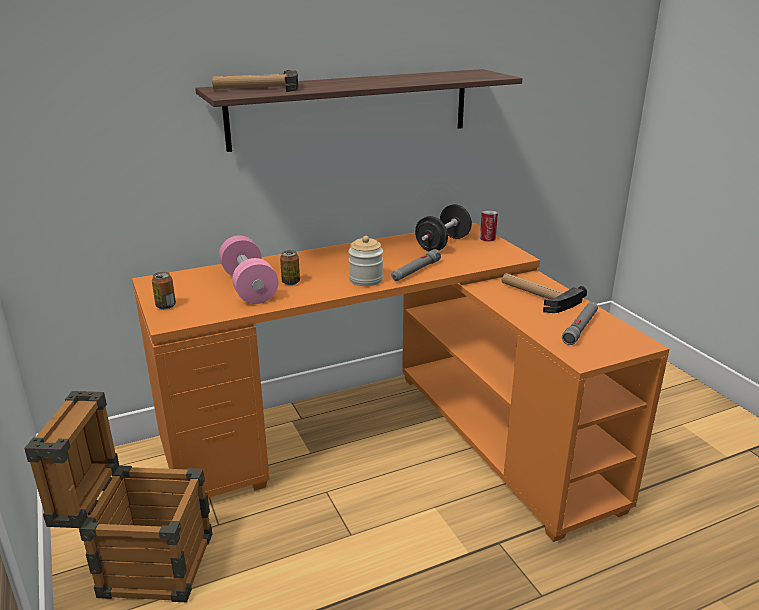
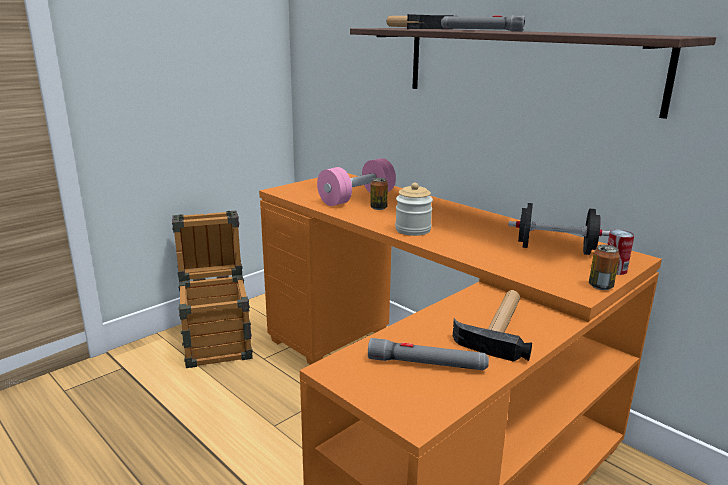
camera: 70 degrees right, 5 degrees down
can [152,272,176,309] -> can moved to [589,245,620,290]
grey flashlight [391,249,441,281] -> grey flashlight moved to [441,15,525,31]

